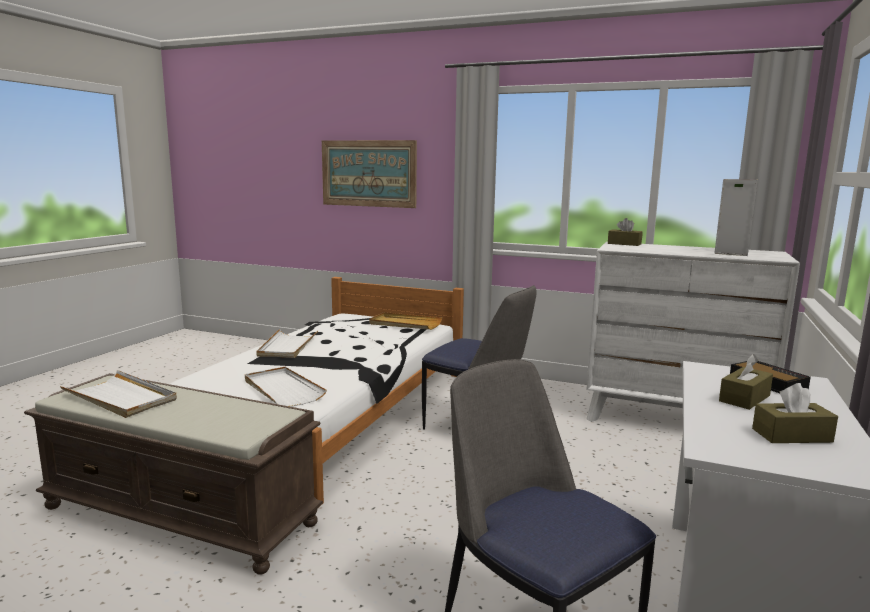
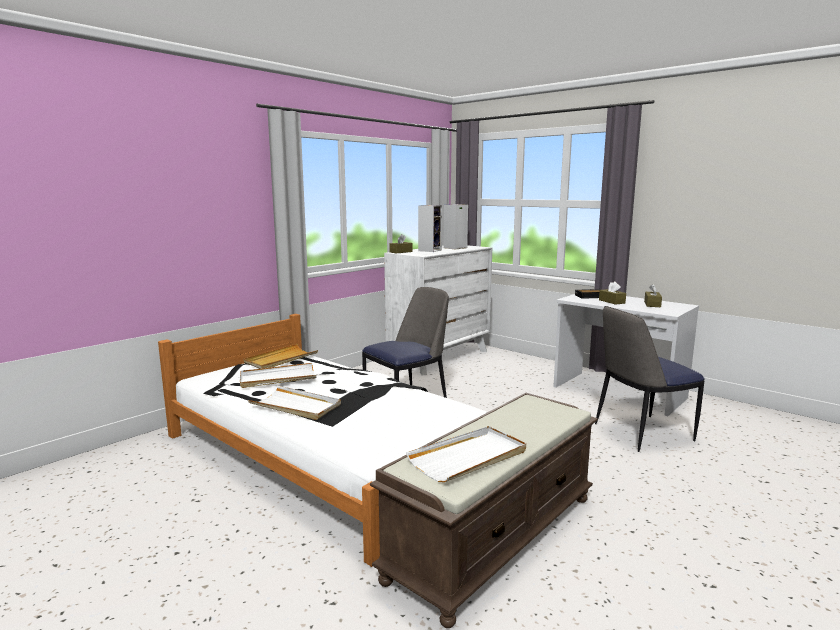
camera: 70 degrees left, 0 degrees up
white tray [245,367,327,407] -> white tray moved to [240,363,317,388]
picture [322,140,417,208] -> none
none -> speaker [418,205,442,252]

